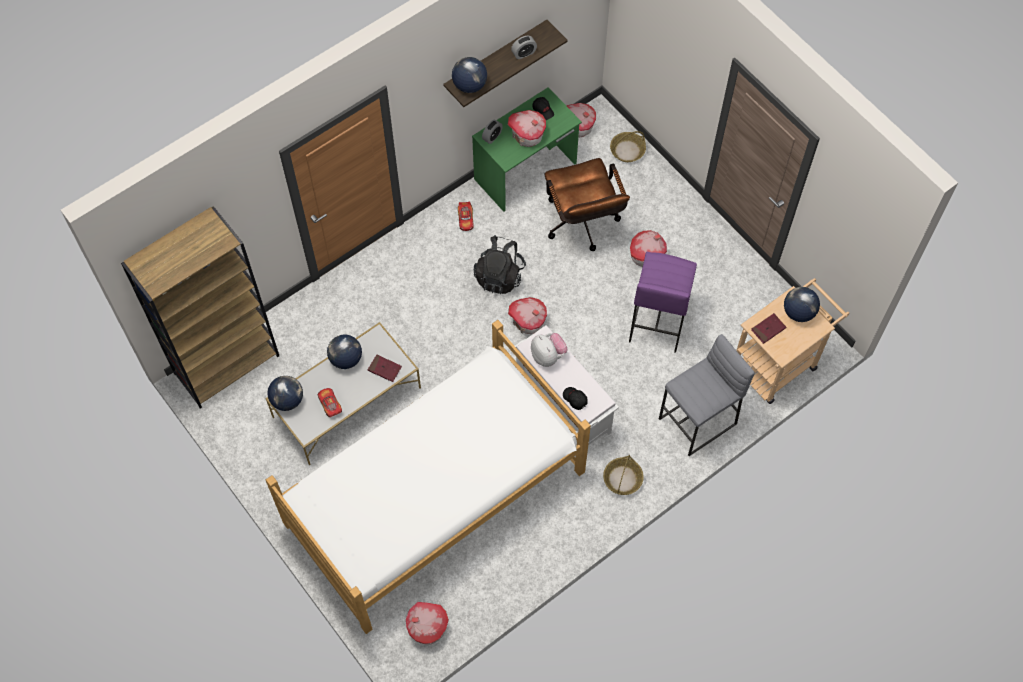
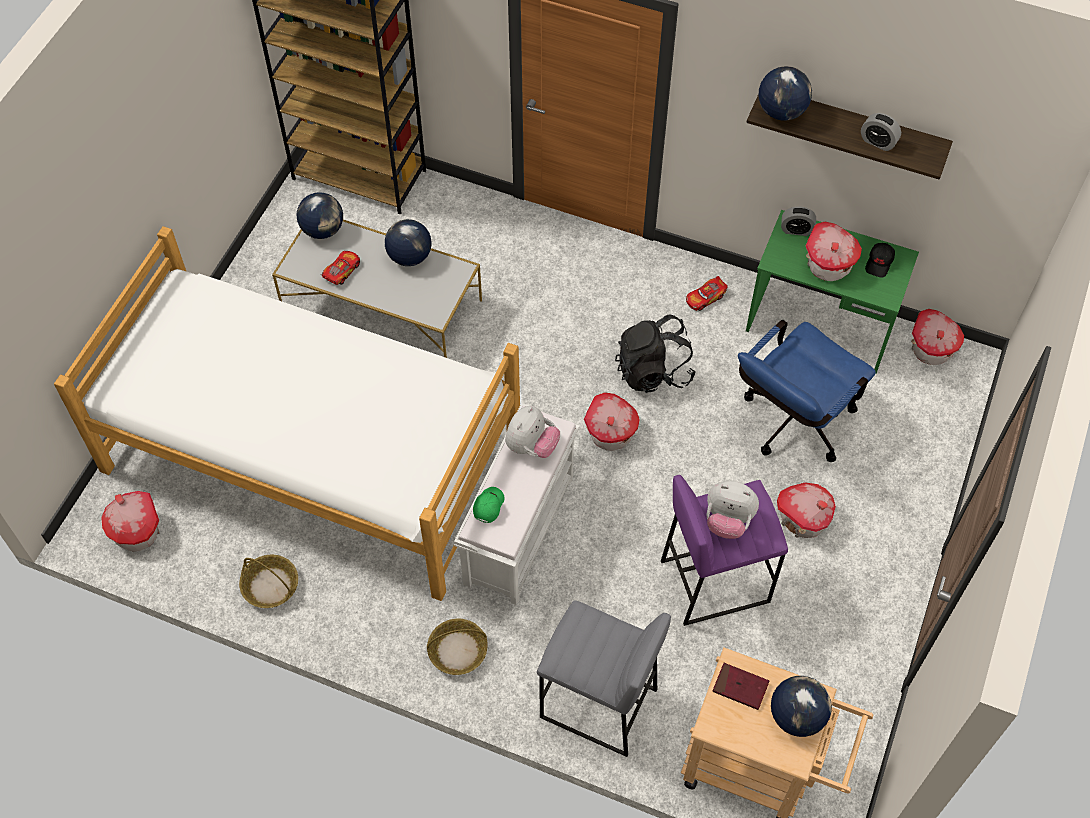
camera: 60 degrees right, 5 degrees down
red book [368,355,402,382] -> none
brown office chair [545,158,630,251] -> blue office chair [738,320,876,462]
black cap [563,387,588,410] -> green cap [473,487,505,523]
basket [610,131,646,162] -> basket moved to [239,555,298,608]
none -> plush toy [706,481,759,539]

